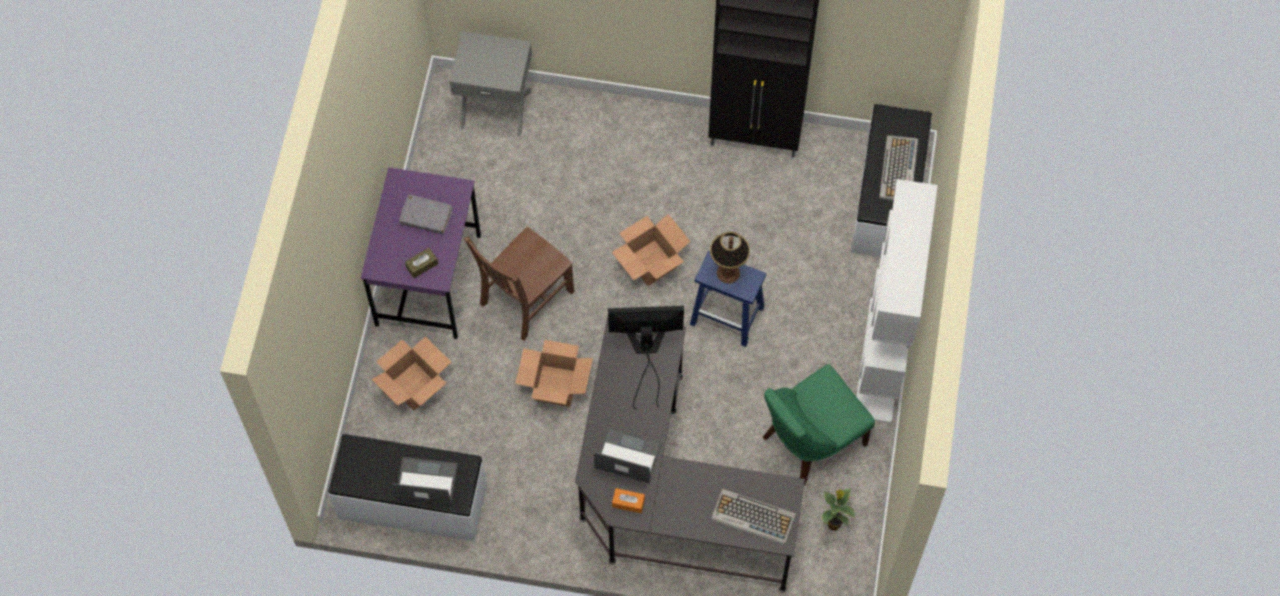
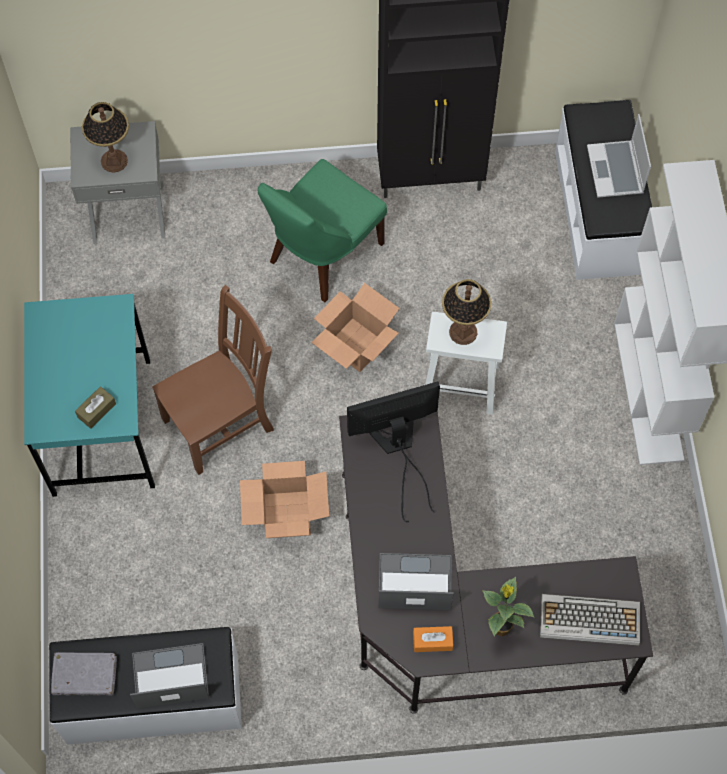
camera: 15 degrees left, 0 degrees up
purple desk [361,167,481,339] -> turquoise desk [24,294,155,497]
cardboard box [371,336,451,411] -> none
grey book [399,194,453,234] -> grey book moved to [51,652,117,696]
brown chair [464,227,574,341] -> brown chair turned 150 degrees counterclockwise [152,285,274,475]
blue stool [690,251,766,347] -> white stool [425,312,507,415]
green chair [763,364,875,486] -> green chair moved to [258,159,387,302]
potted plant [822,488,855,531] -> potted plant moved to [482,577,535,636]
keyboard [879,135,918,201] -> laptop [587,114,651,198]
none -> table lamp [82,102,129,173]

